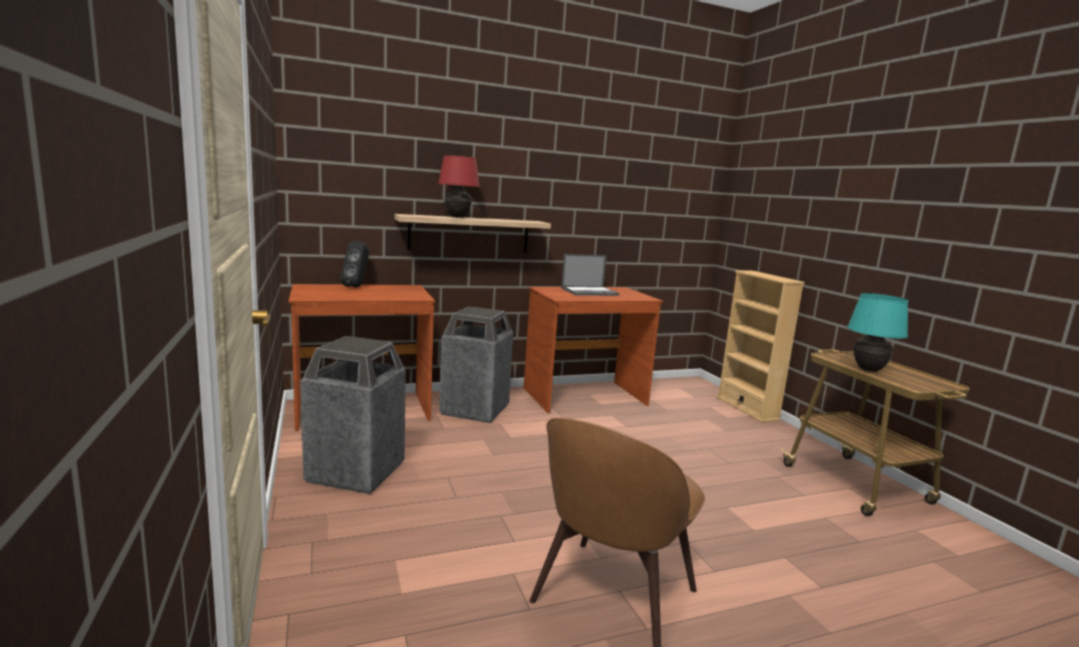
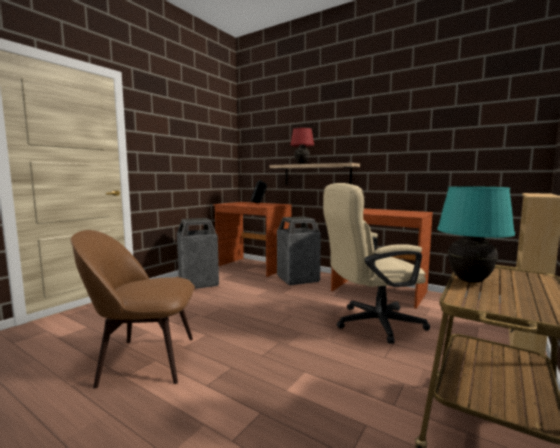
camera: 55 degrees right, 5 degrees down
laptop [561,254,619,296] -> none
none -> beige office chair [323,183,430,344]

